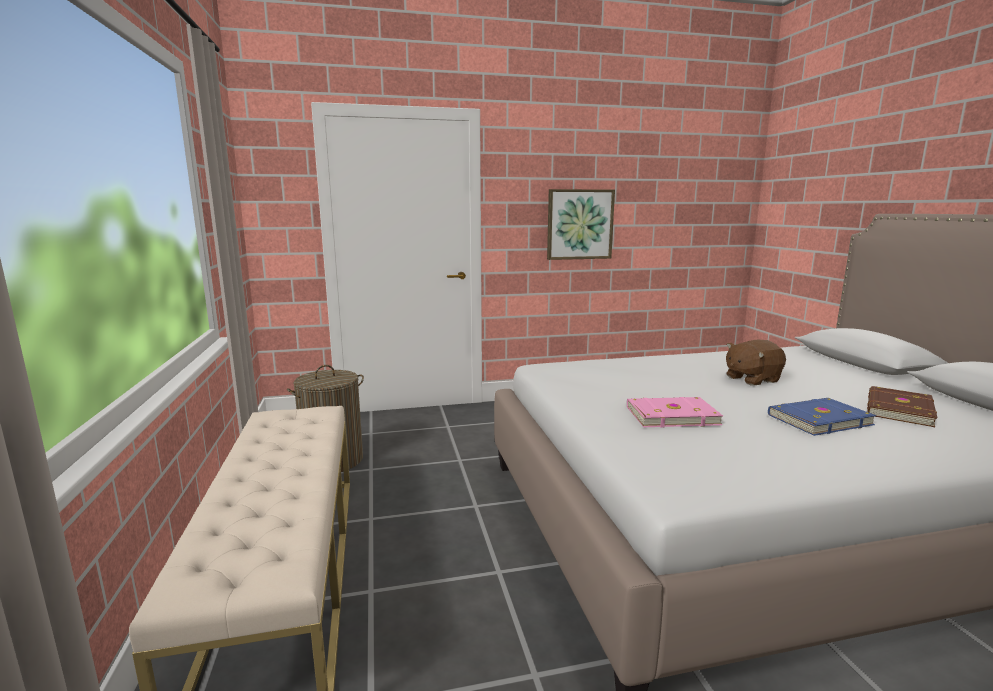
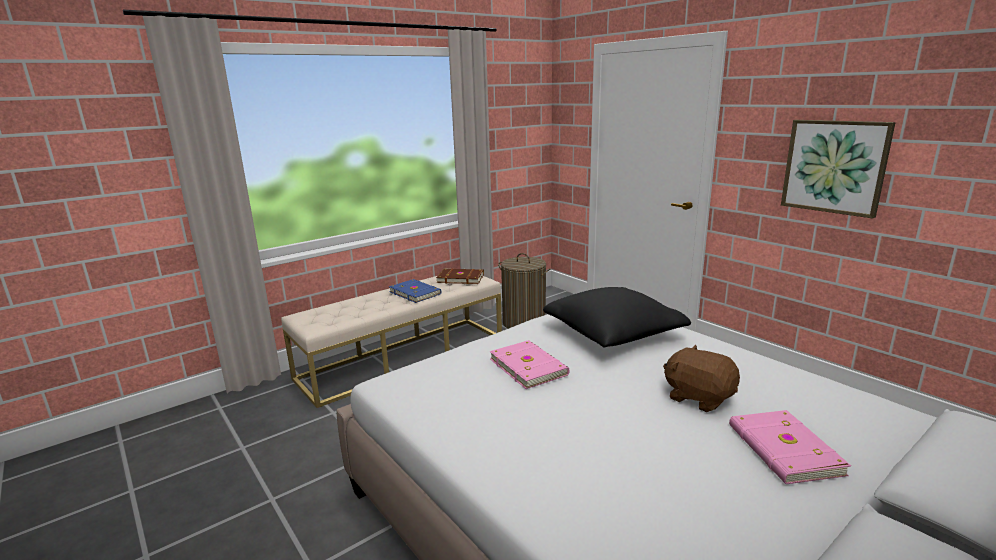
camera: 65 degrees right, 5 degrees up
blue book [768,398,877,436] -> blue book moved to [389,279,441,303]
brown book [867,386,938,427] -> brown book moved to [436,268,484,284]
none -> black pillow [543,287,691,347]
none -> pink book [729,410,851,484]

